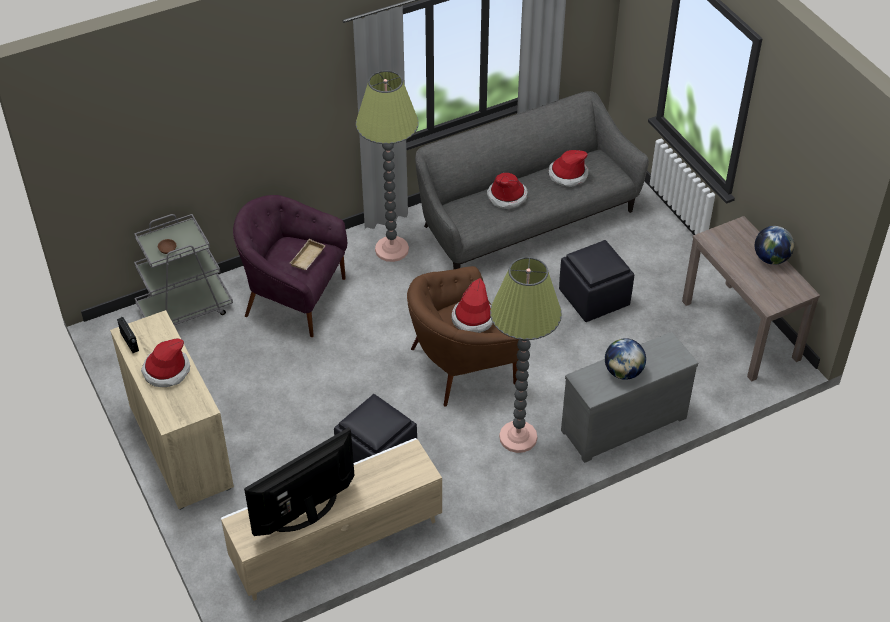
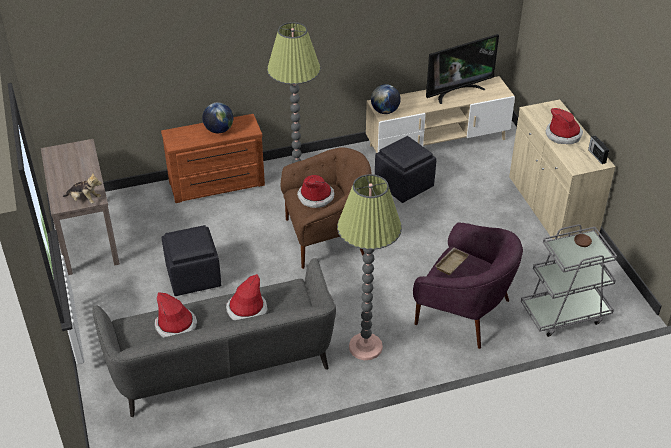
camera: 170 degrees left, 5 degrees down
grey dresser [561,332,698,463] -> brown dresser [161,114,265,203]
globe [755,226,794,265] -> globe moved to [371,84,401,114]
none -> plush toy [63,173,102,204]

